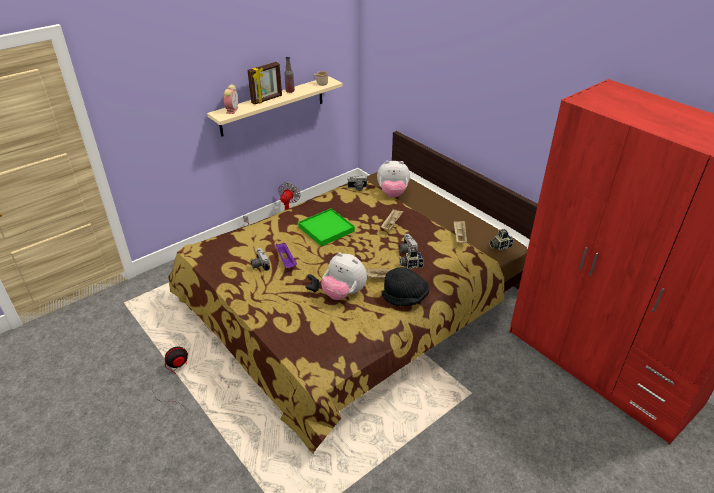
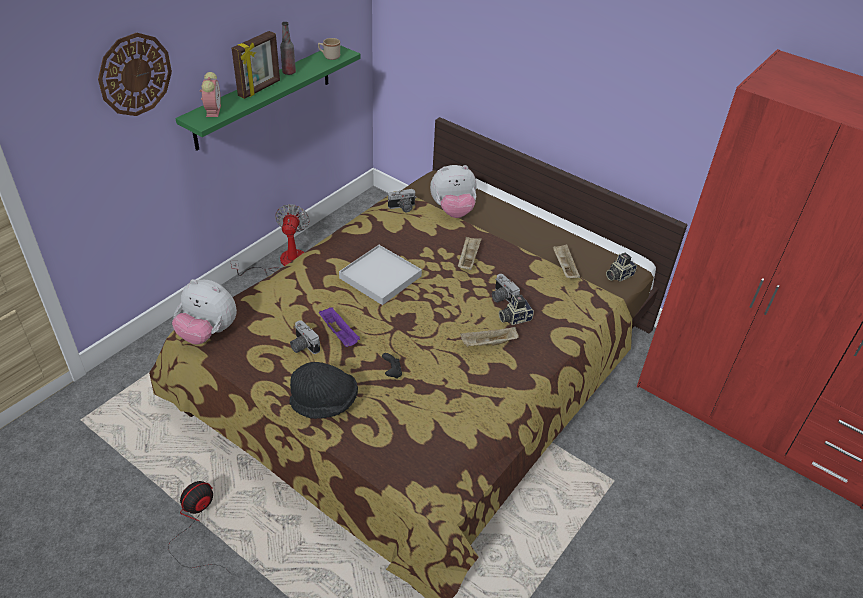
camera: 15 degrees left, 5 degrees up
beige shelf [207,76,343,137] -> green shelf [176,45,361,151]
green tray [298,208,355,247] -> white tray [339,245,422,305]
plush toy [321,252,367,300] -> plush toy moved to [172,279,237,344]
black hat [382,267,429,306] -> black hat moved to [289,362,358,419]
none -> wall clock [98,33,172,116]

